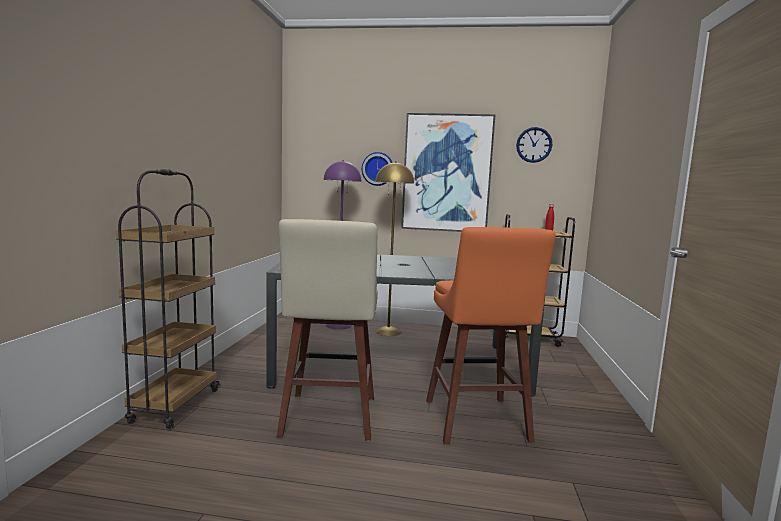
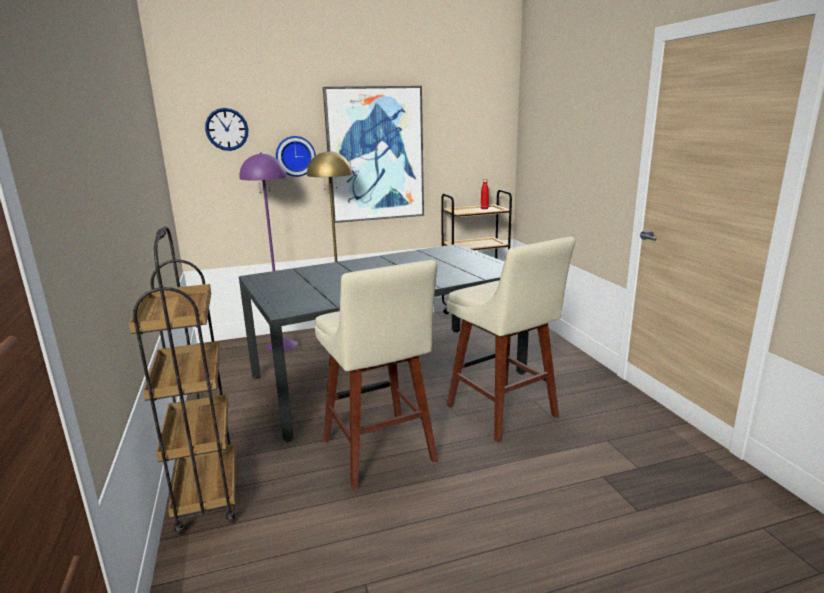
camera: 25 degrees left, 10 degrees up
orange stool [426,227,556,445] -> beige stool [447,237,575,442]
wall clock [516,127,552,163] -> wall clock moved to [205,108,248,151]

